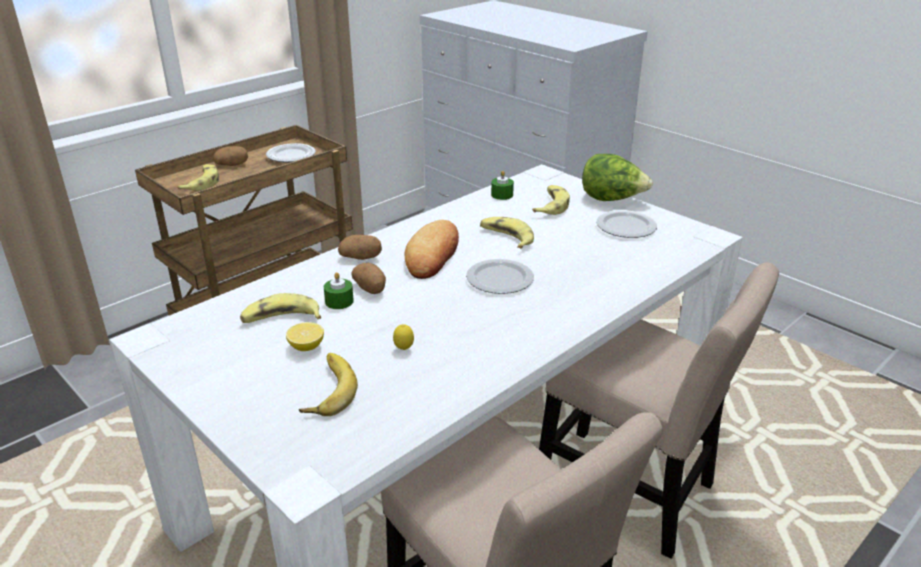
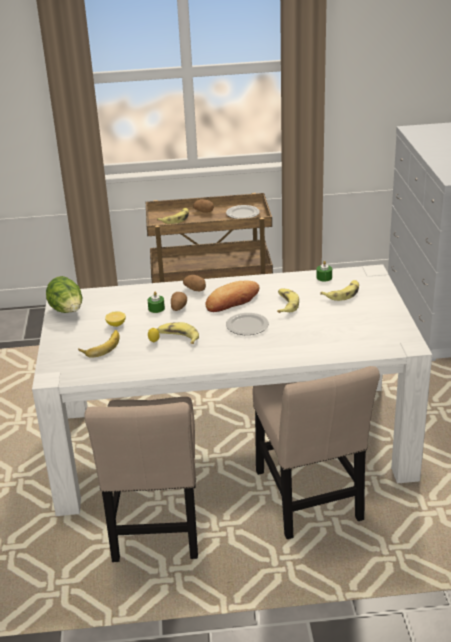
camera: 40 degrees right, 0 degrees up
banana [240,293,321,323] -> banana moved to [157,322,199,344]
lettuce [582,154,653,201] -> lettuce moved to [46,276,82,313]
plate [596,210,657,238] -> none

